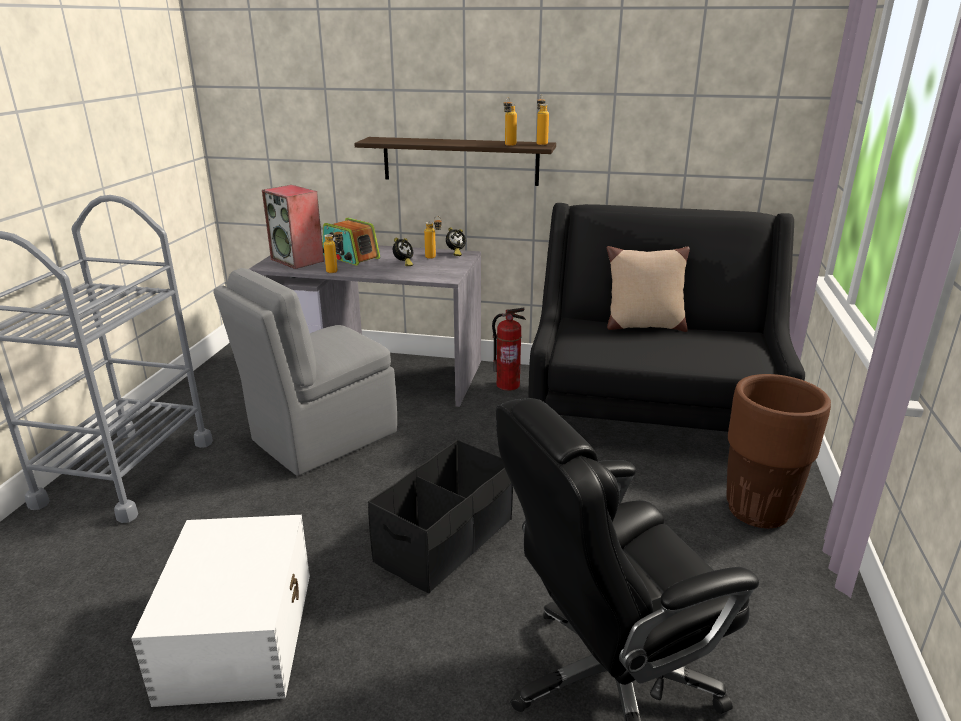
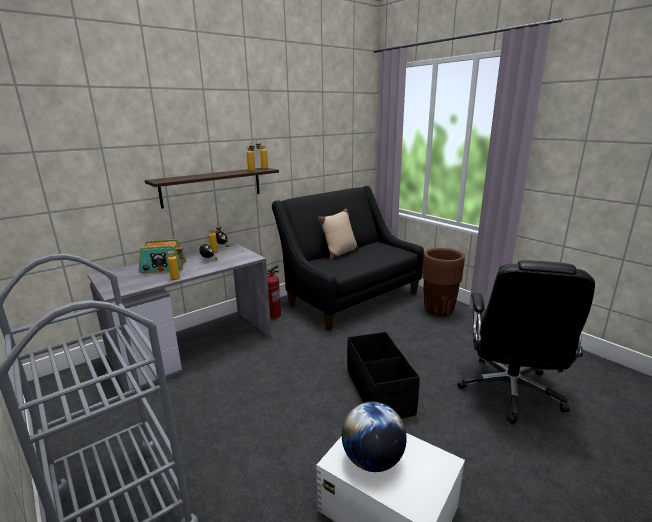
camera: 50 degrees left, 5 degrees down
grey chair [213,268,397,476] -> none
speaker [262,185,324,269] -> none
none -> globe [342,402,407,472]

